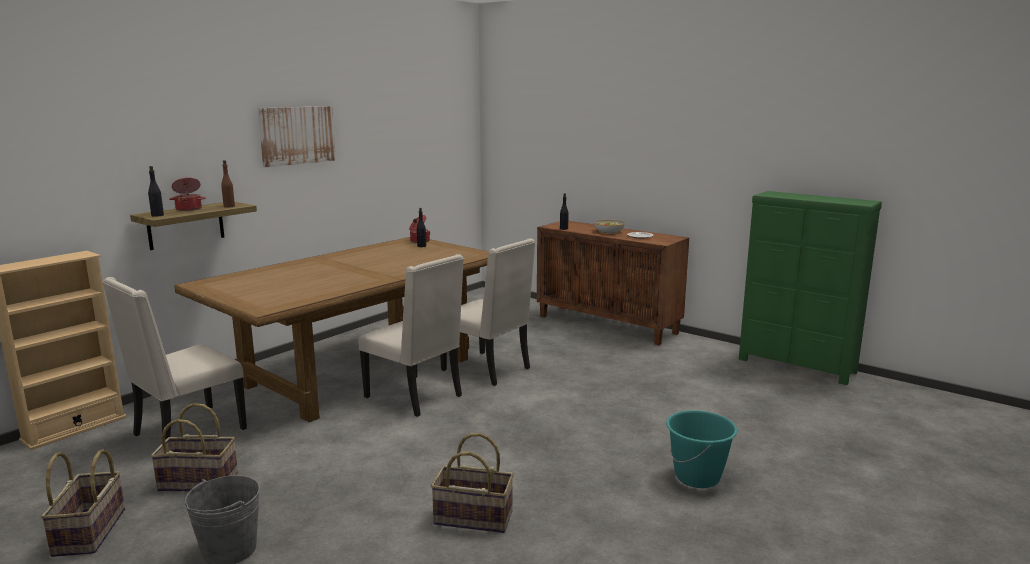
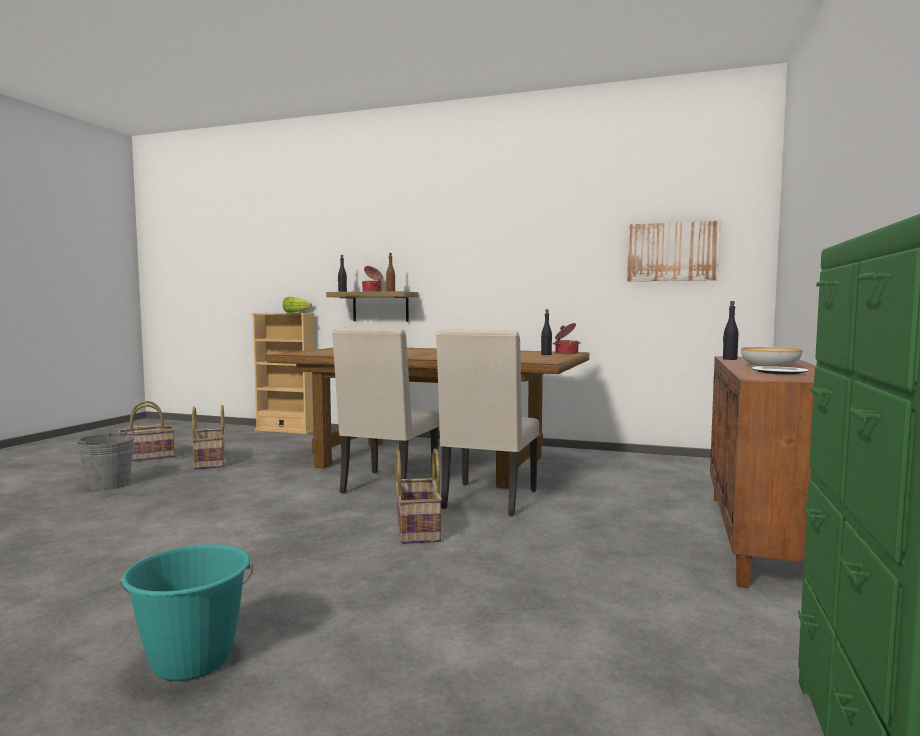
camera: 70 degrees right, 10 degrees down
beige chair [102,277,247,440] -> none
picture [258,106,336,167] -> picture moved to [627,221,720,281]
basket [431,433,514,533] -> basket moved to [396,449,442,544]
none -> lettuce [283,297,312,313]

